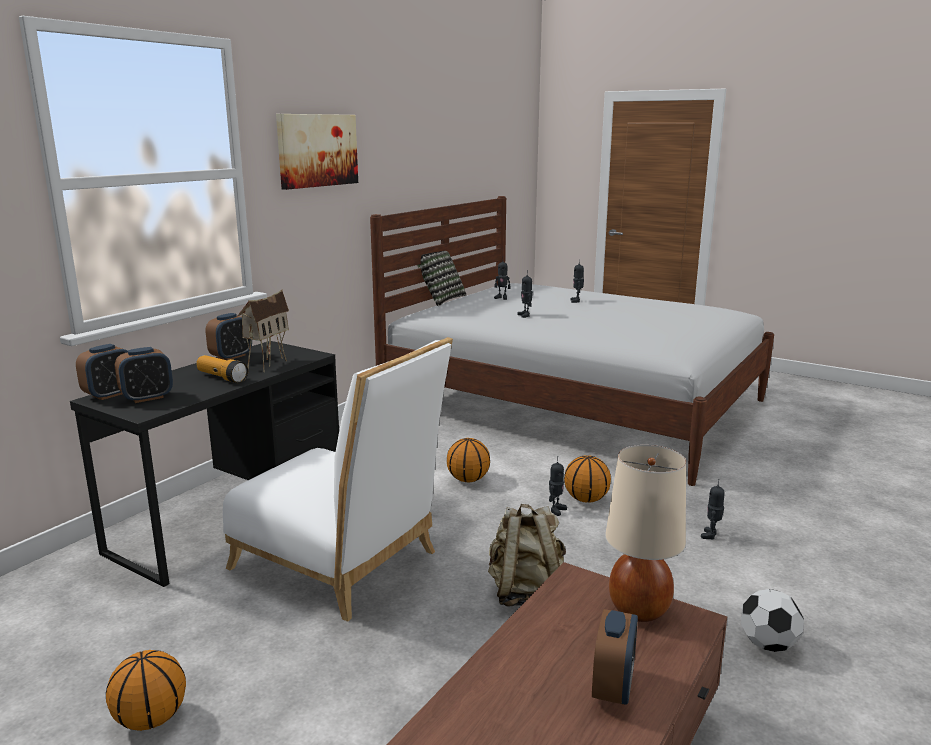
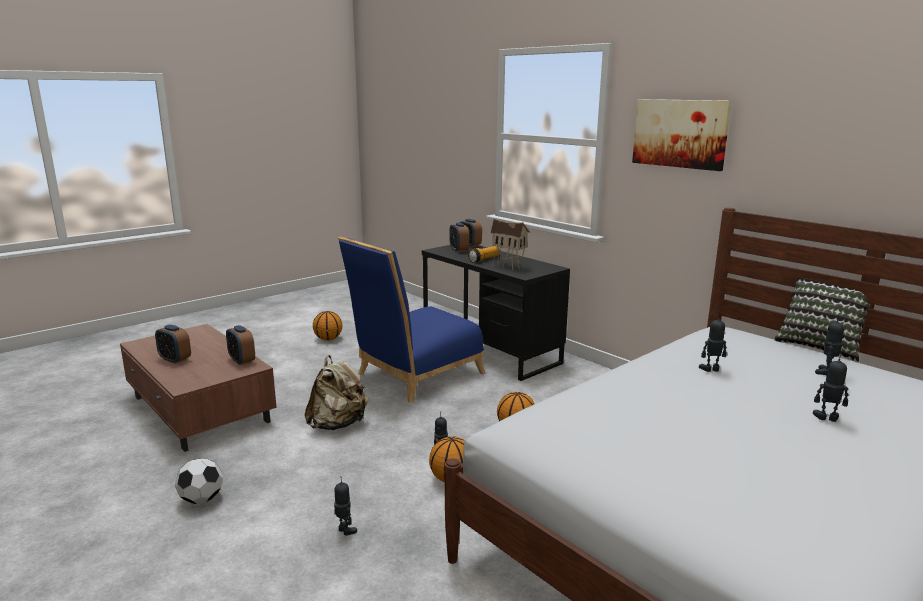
camera: 105 degrees right, 0 degrees up
alarm clock [206,313,252,360] -> alarm clock moved to [226,325,255,365]
white chair [223,337,453,622] -> blue chair [338,236,485,403]
beige table lamp [605,445,686,622] -> none

